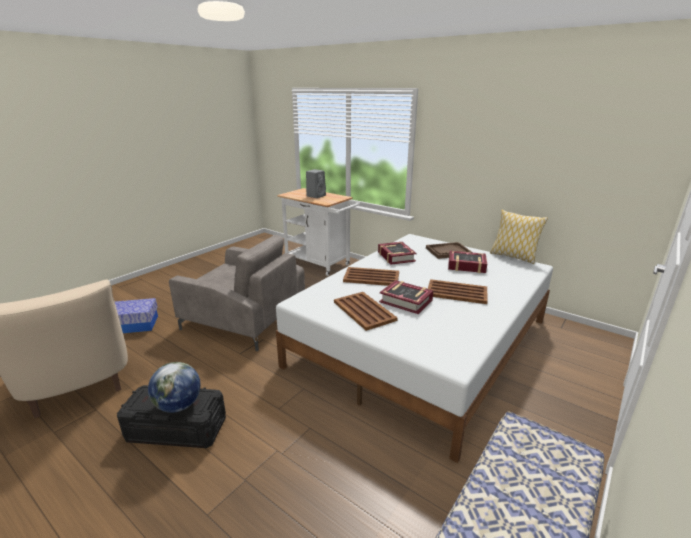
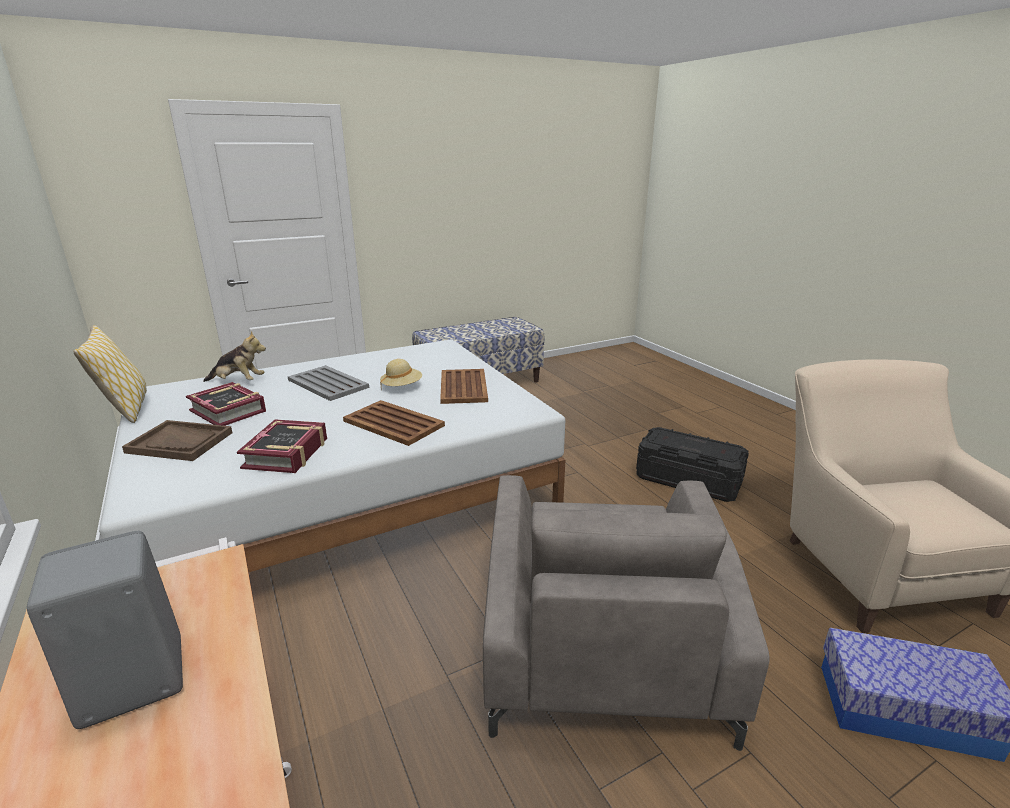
camera: 155 degrees left, 0 degrees up
globe [148,362,200,413] -> none
grey armchair [169,235,305,351] -> grey armchair turned 135 degrees counterclockwise [483,475,769,751]
book [379,280,433,314] -> beige hat [380,359,422,390]
brown tray [428,279,488,304] -> grey tray [288,365,369,401]
none -> plush toy [203,331,266,382]

